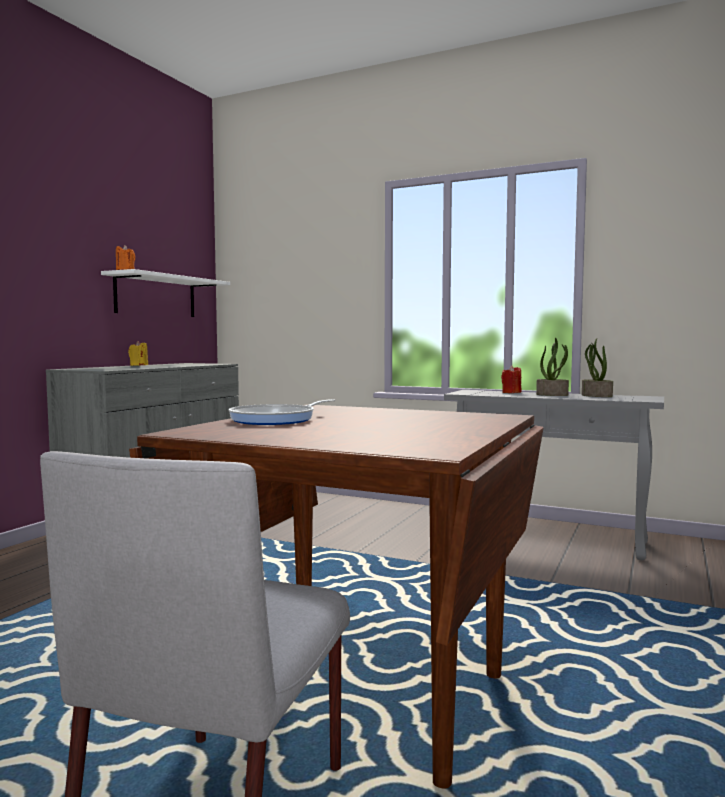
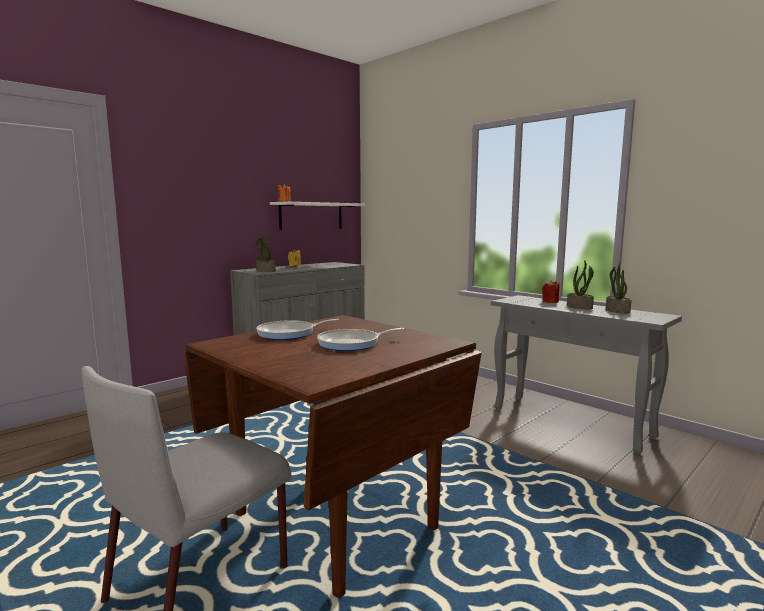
camera: 20 degrees right, 5 degrees up
none -> potted plant [256,235,276,272]
none -> frying pan [317,328,404,351]

